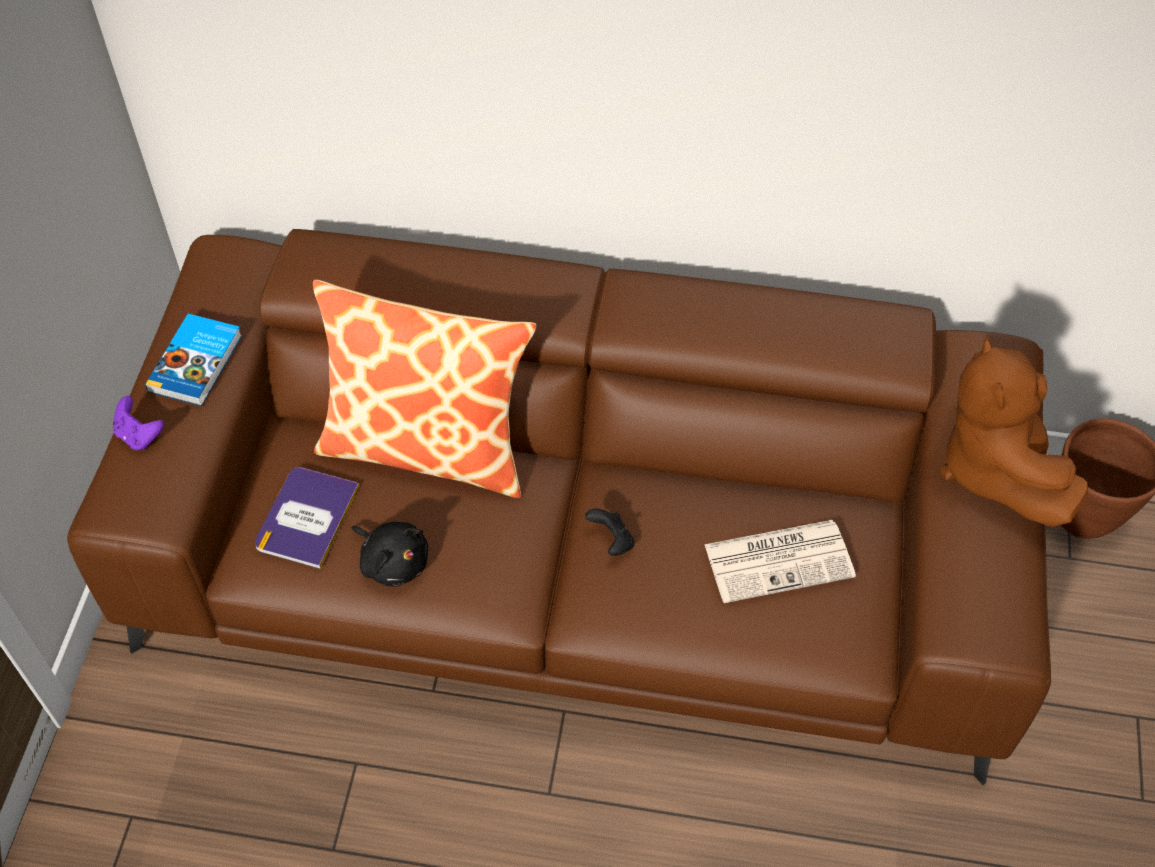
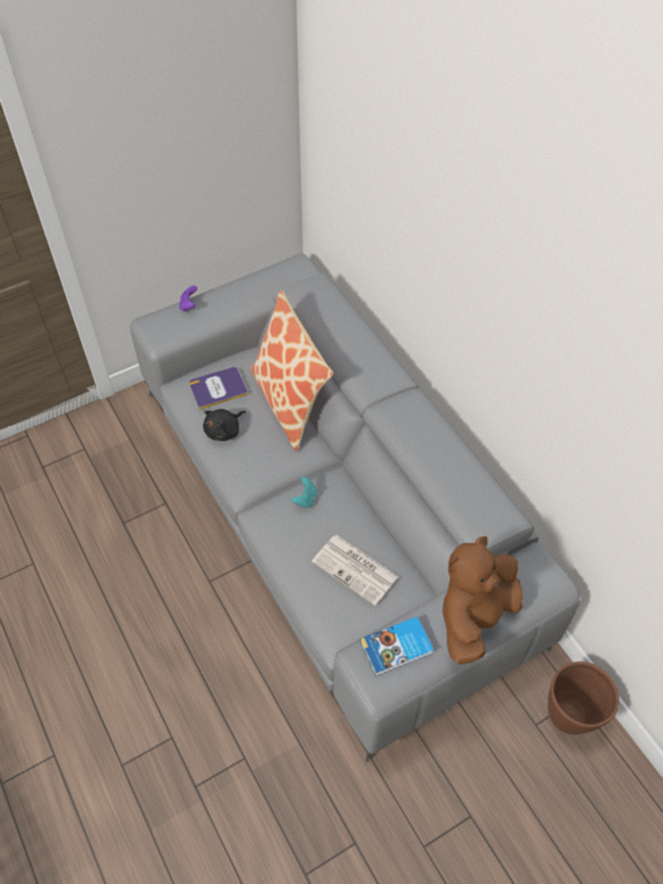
camera: 50 degrees right, 0 degrees up
brown sofa [67,229,1051,785] -> grey sofa [130,253,581,762]
book [145,314,242,406] -> book moved to [360,617,434,676]
black plush toy [352,522,428,587] -> black plush toy turned 45 degrees clockwise [203,409,246,441]
black game controller [585,509,635,556] -> turquoise game controller [291,477,317,508]

